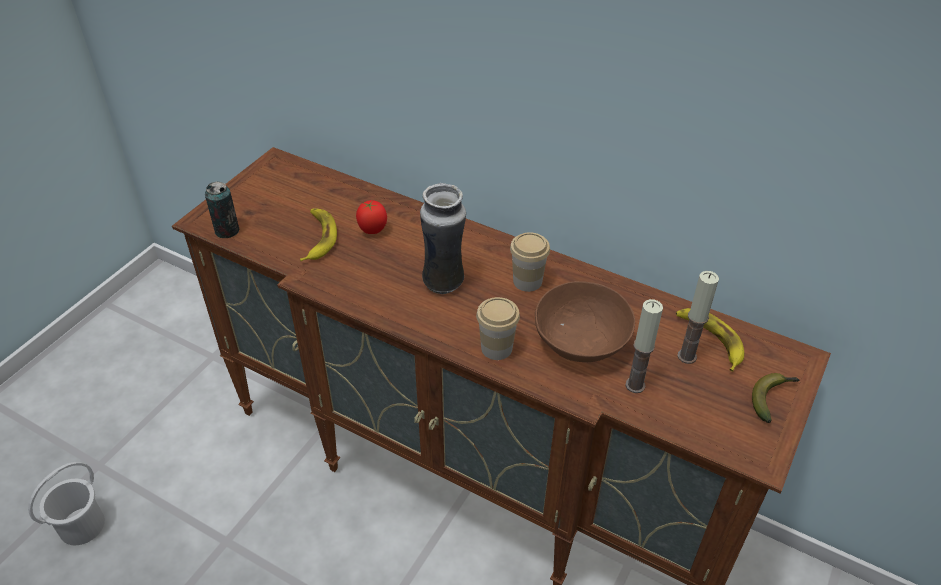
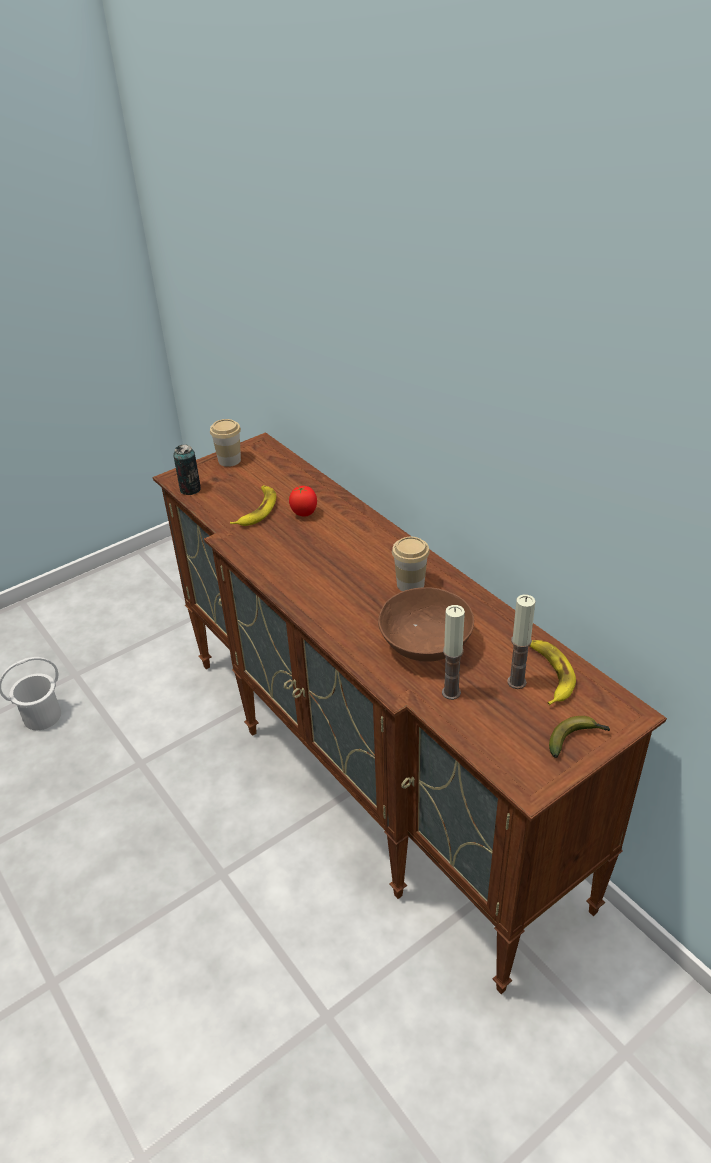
camera: 25 degrees right, 5 degrees down
vase [420,183,466,294] -> none
cup [476,297,520,360] -> cup moved to [210,419,241,467]

